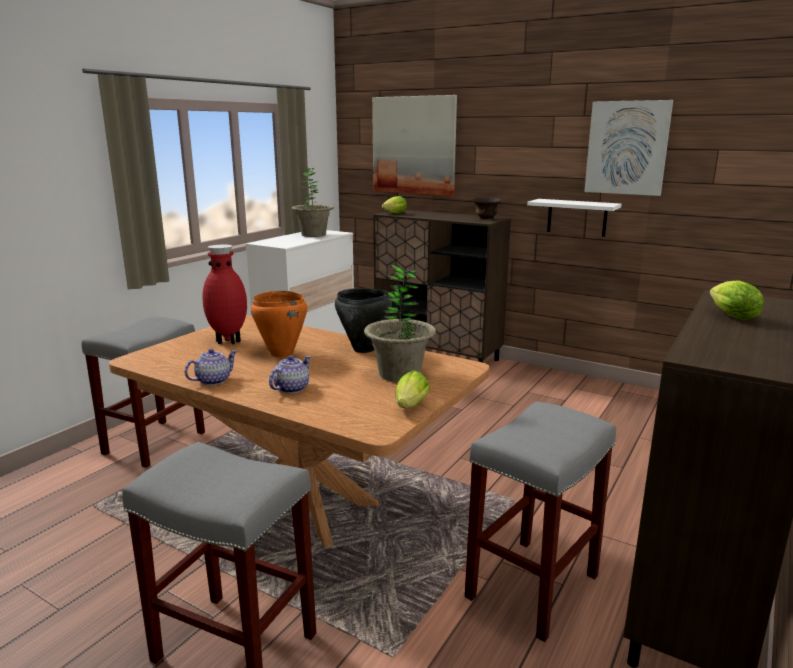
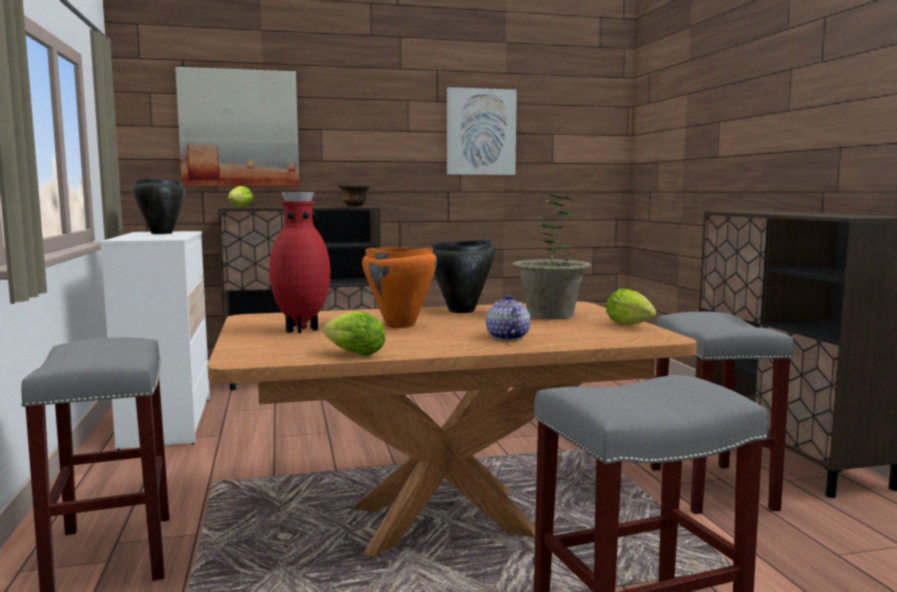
camera: 45 degrees left, 10 degrees down
teapot [184,349,237,385] -> none
potted plant [292,168,334,237] -> black cooking pot [133,179,185,234]
white shelf [527,199,622,237] -> none
lettuce [710,280,764,320] -> lettuce moved to [323,311,385,356]

